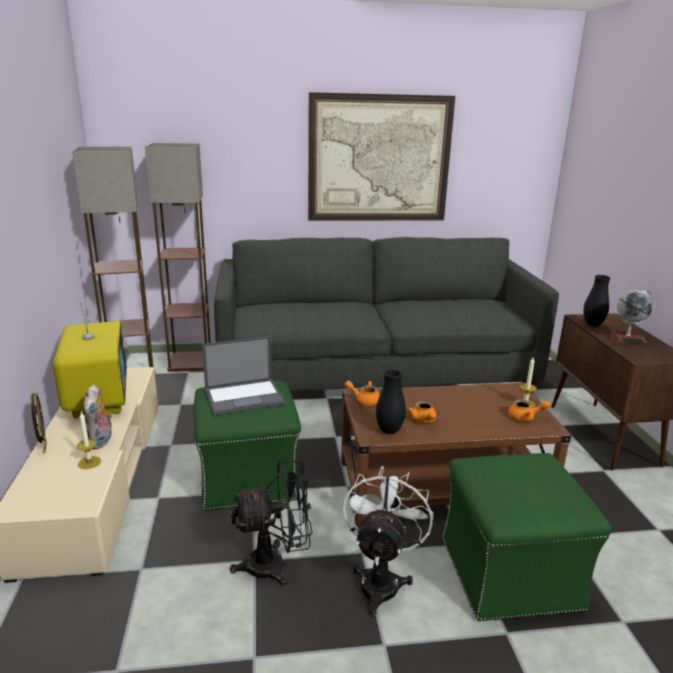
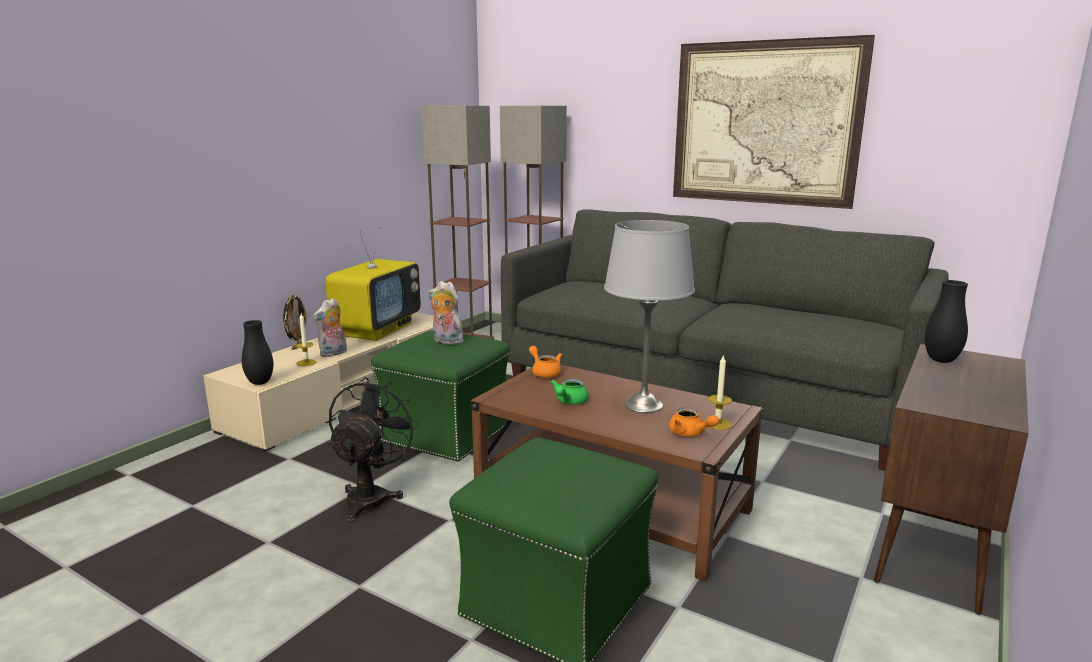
camera: 40 degrees right, 5 degrees down
laptop [202,336,285,416] -> plush toy [428,281,464,345]
black fan [230,460,312,587] -> black fan turned 105 degrees counterclockwise [328,377,420,522]
white fan [343,466,434,617] -> none
black vase [376,369,406,434] -> black vase moved to [242,320,273,385]
orange teapot [407,401,436,423] -> green teapot [550,379,589,404]
globe [608,289,655,344] -> none
none -> grey table lamp [604,220,695,413]

